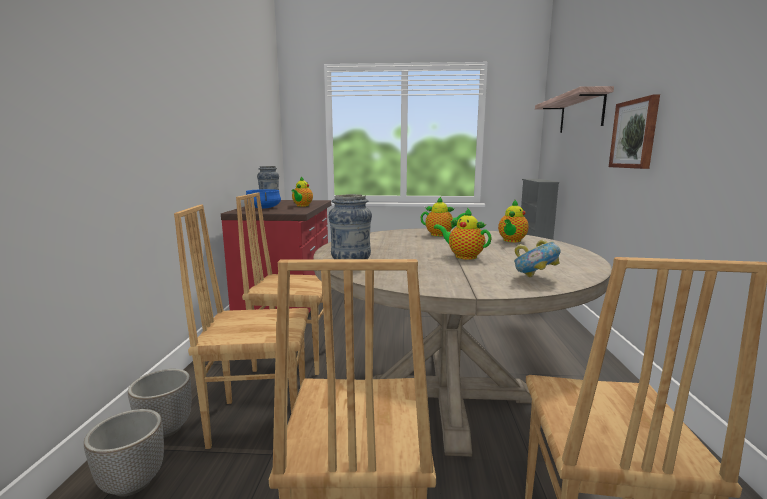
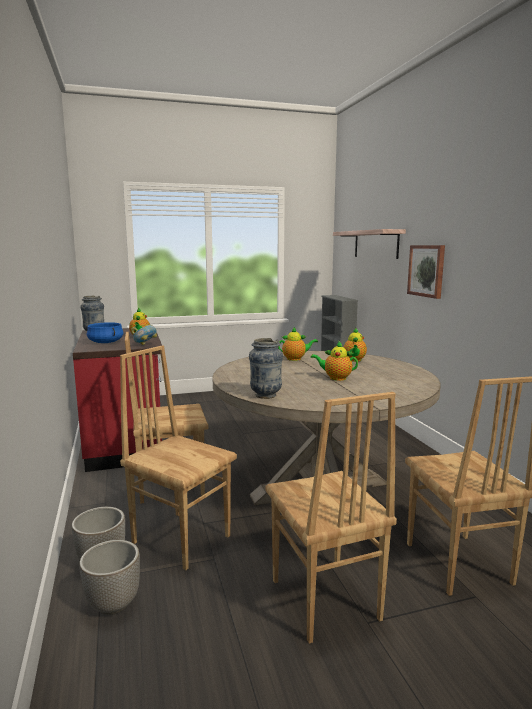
camera: 20 degrees left, 0 degrees up
brown chair [174,205,309,449] -> brown chair turned 60 degrees clockwise [120,345,237,570]
bowl [514,240,561,277] -> bowl moved to [131,325,157,345]

